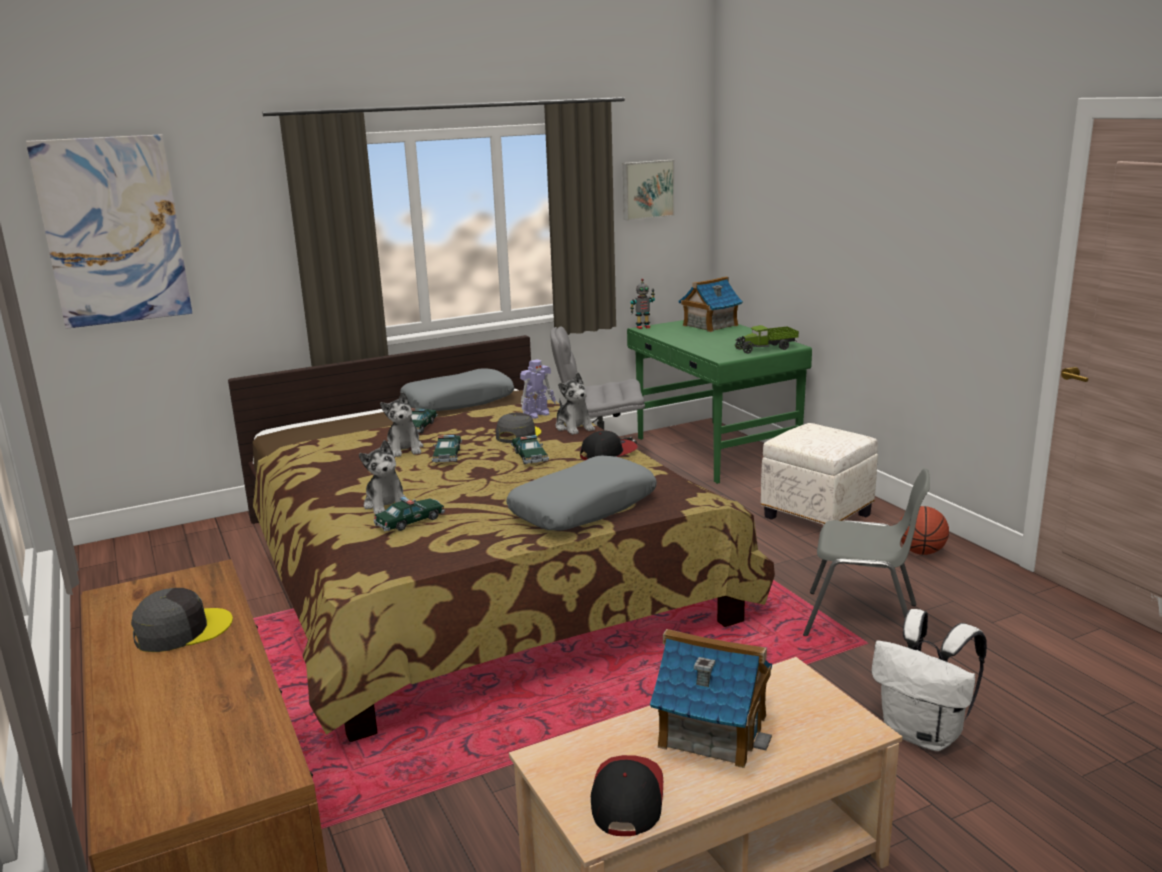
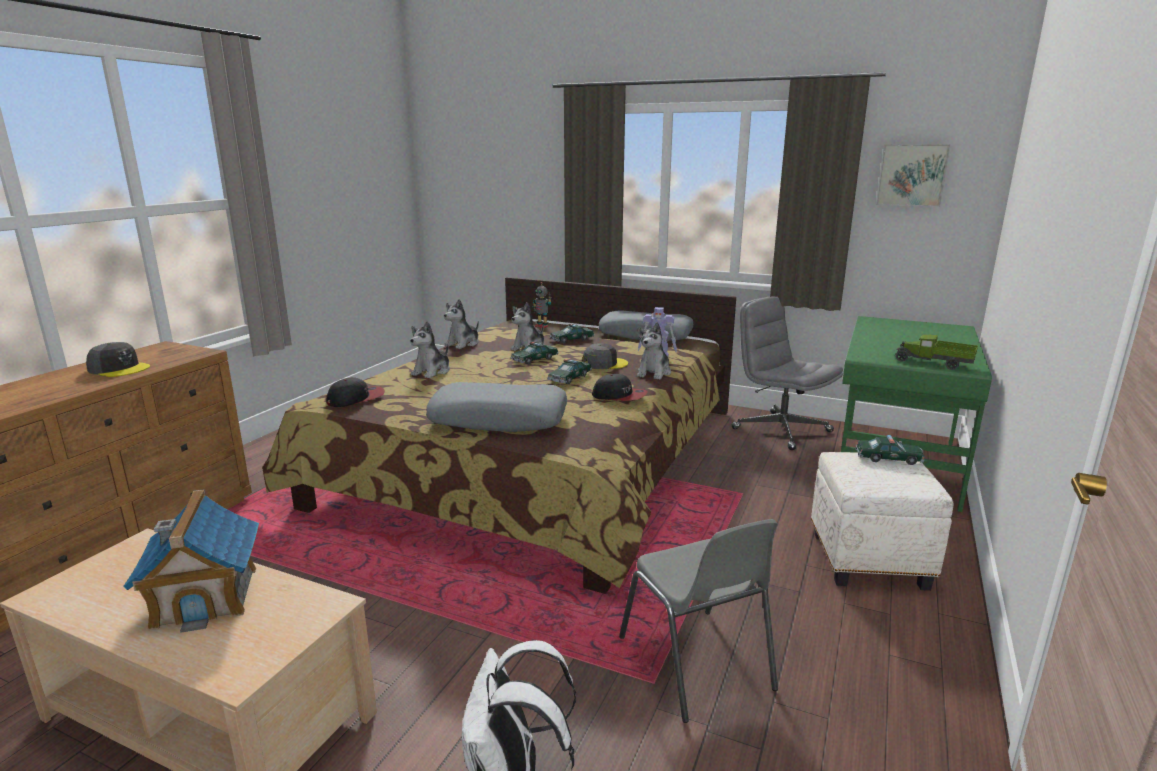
camera: 50 degrees right, 0 degrees up
picture [26,134,192,329] -> none
toy car [373,497,445,532] -> toy car moved to [855,435,925,465]
cap [591,755,663,836] -> cap moved to [326,377,385,407]
toy robot [630,279,655,329] -> toy robot moved to [533,282,552,328]
toy house [678,276,743,332] -> none
basketball [899,506,949,555] -> none
none -> plush toy [444,299,479,349]

